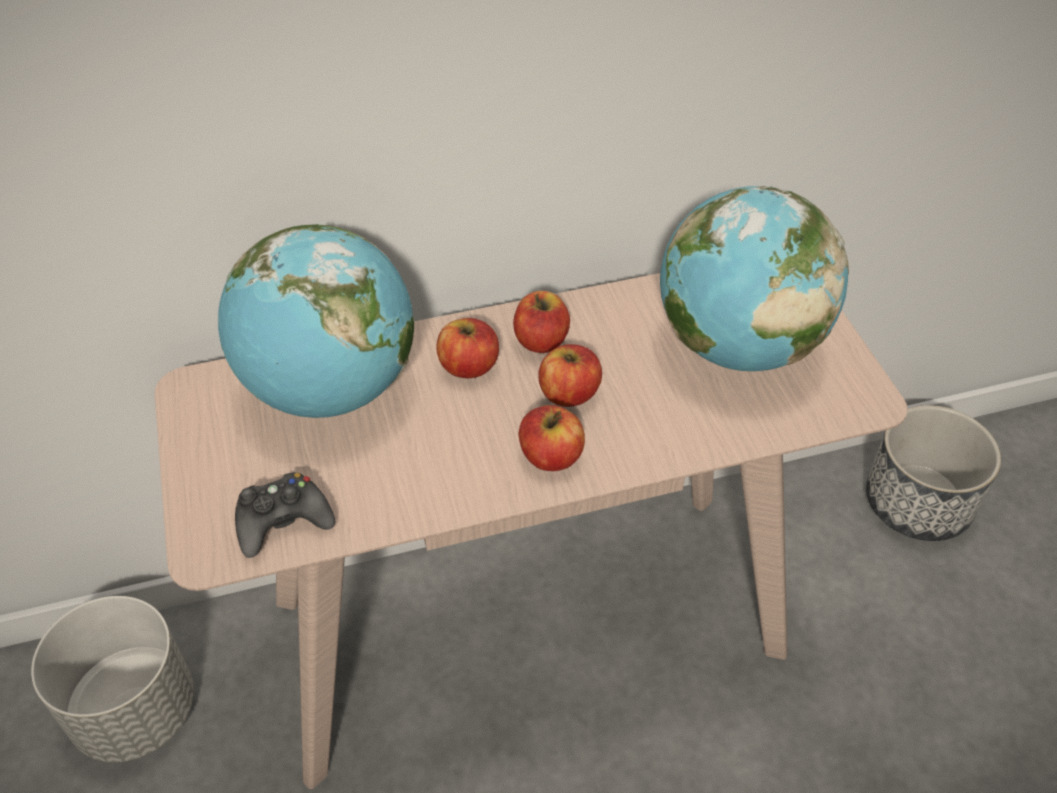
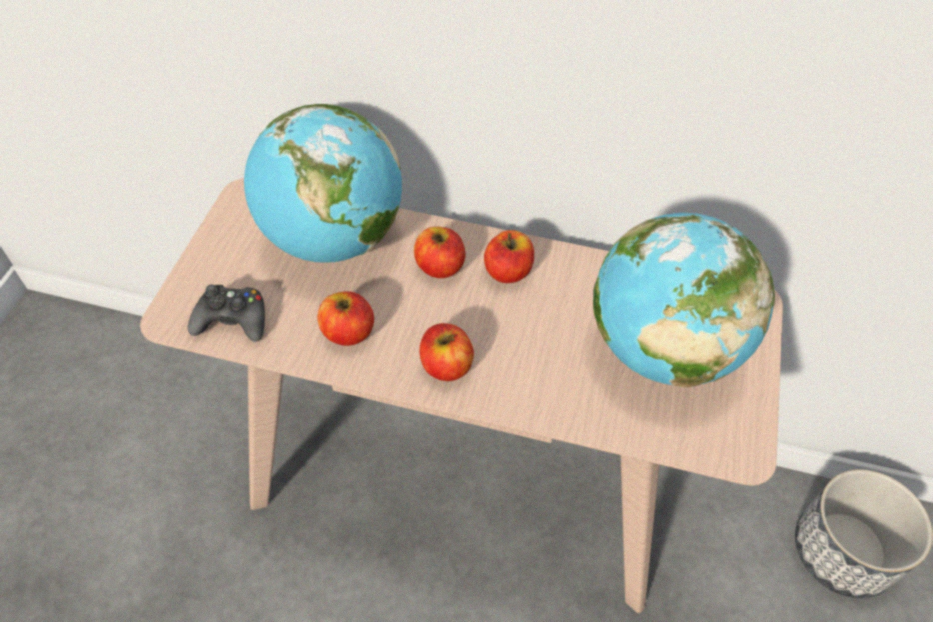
camera: 30 degrees right, 5 degrees up
grey planter [31,596,194,763] -> none
apple [538,344,602,407] -> apple moved to [317,291,374,346]

